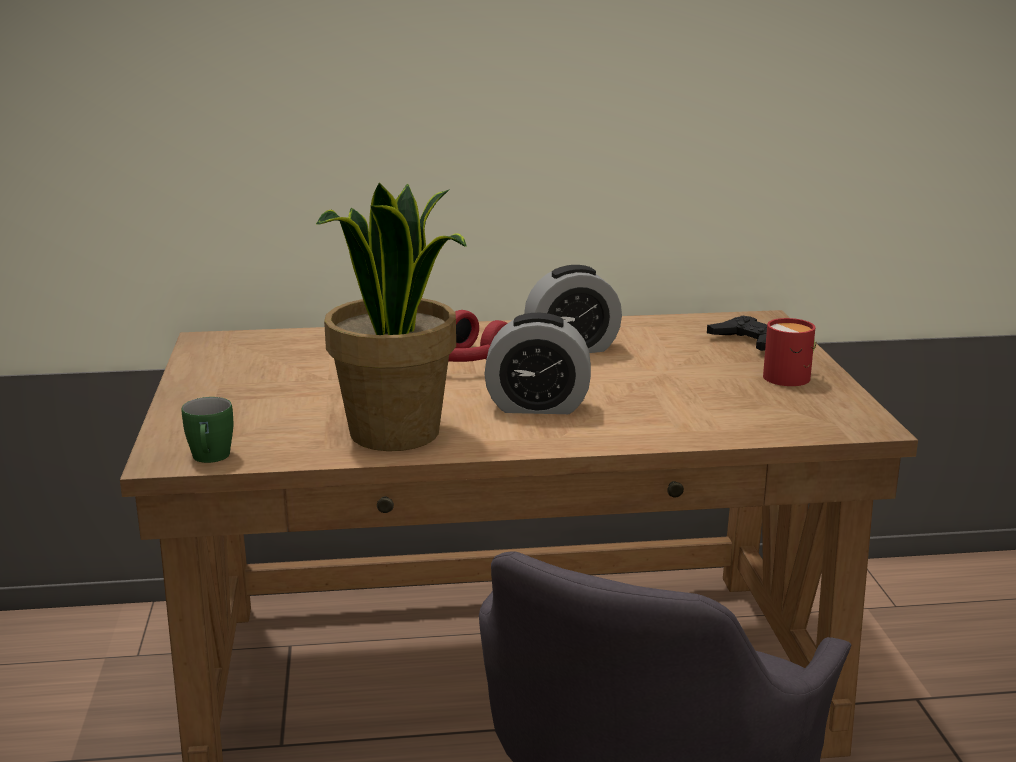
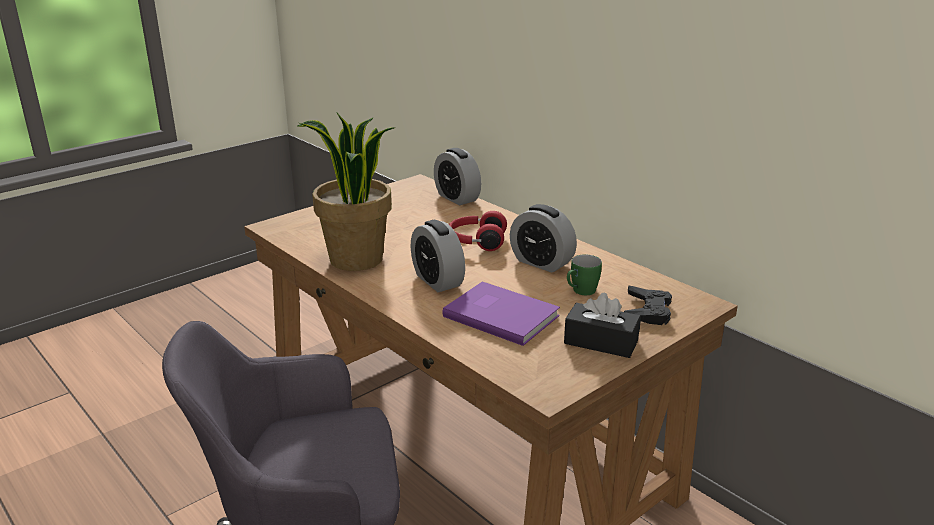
camera: 55 degrees right, 5 degrees up
green mug [181,397,233,463] -> green mug moved to [567,254,602,295]
red mug [763,318,817,386] -> black tissue box [564,293,641,358]
none -> alarm clock [434,148,481,205]
none -> purple book [442,282,560,346]

